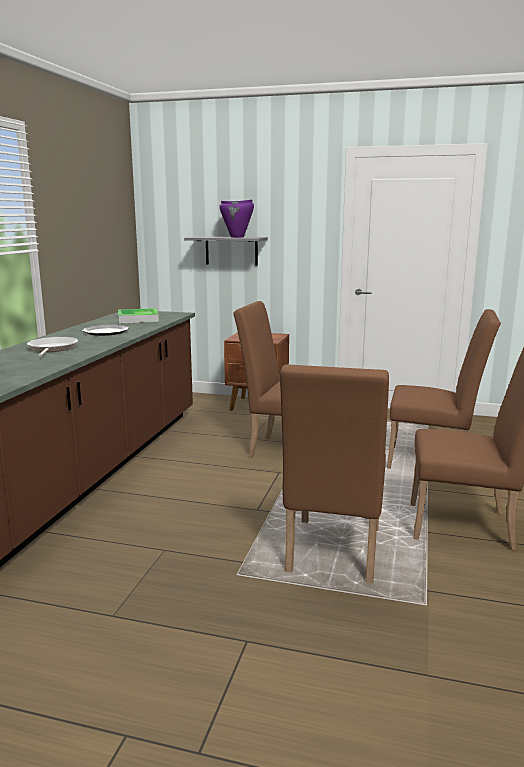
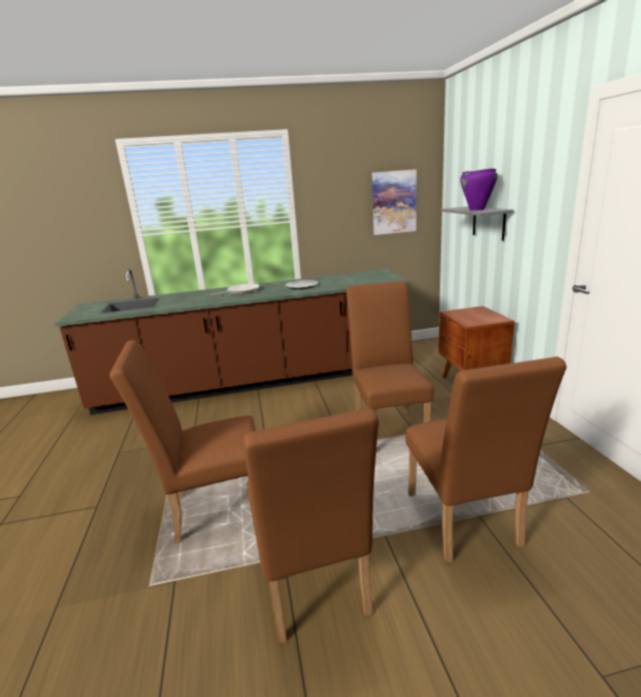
camera: 65 degrees right, 5 degrees up
tray [118,308,159,323] -> none
none -> picture [372,169,417,235]

